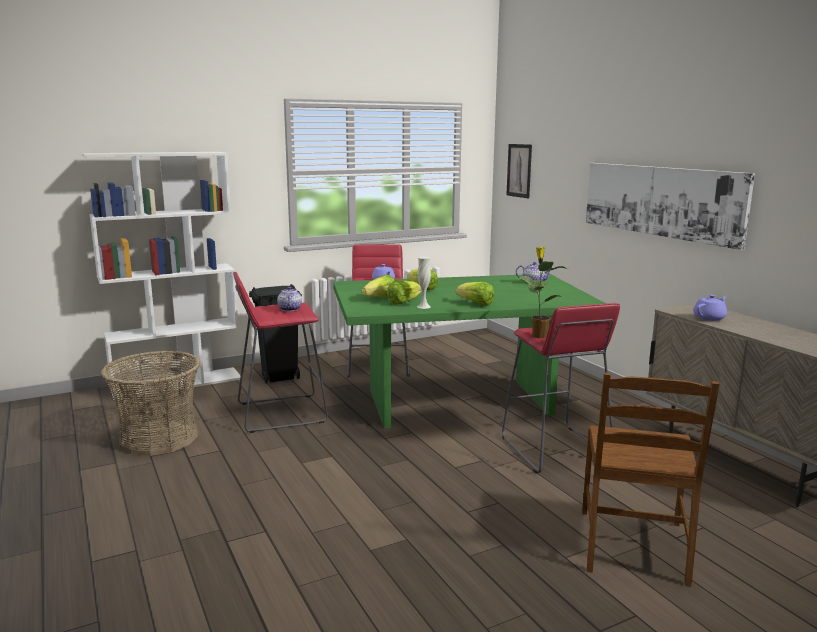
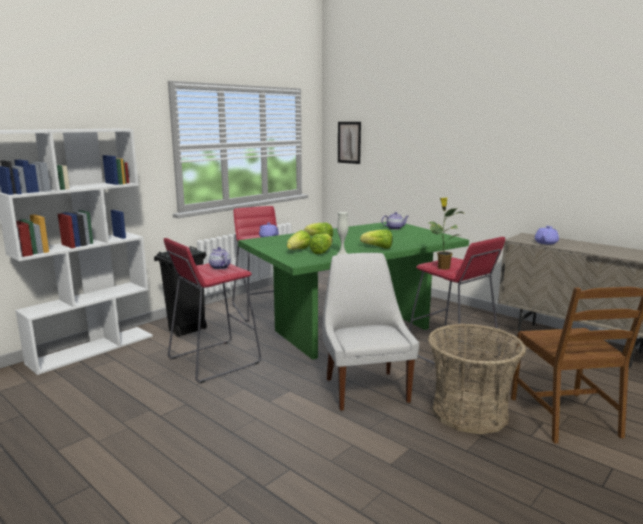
camera: 20 degrees left, 0 degrees up
basket [101,351,201,456] -> basket moved to [428,324,526,434]
picture [586,163,755,250] -> none
none -> white chair [322,253,419,411]

